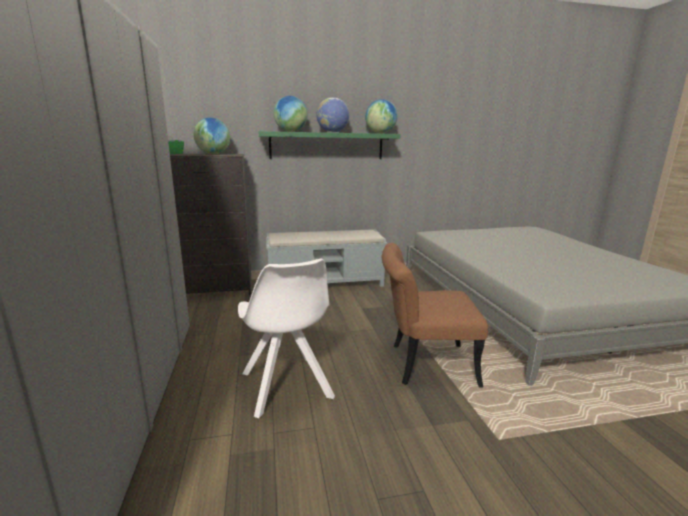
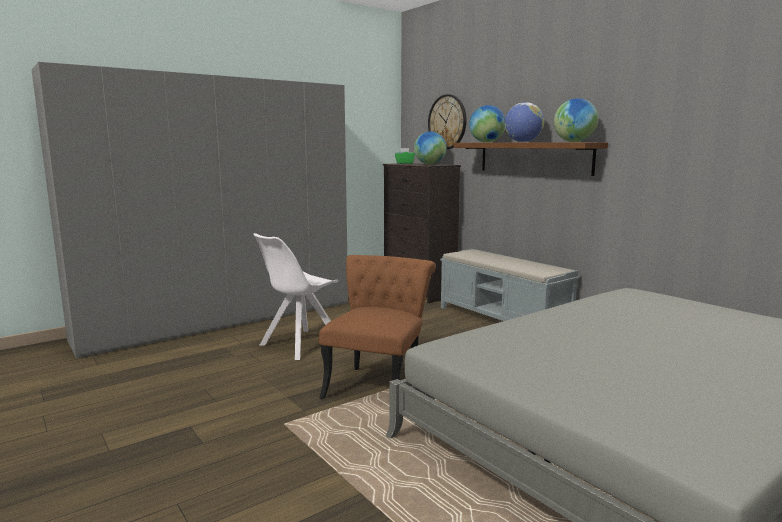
camera: 65 degrees right, 5 degrees down
green shelf [258,131,401,159] -> brown shelf [454,142,608,176]
brown chair [382,243,488,388] -> brown chair turned 45 degrees clockwise [319,255,436,399]
none -> wall clock [428,94,466,149]

